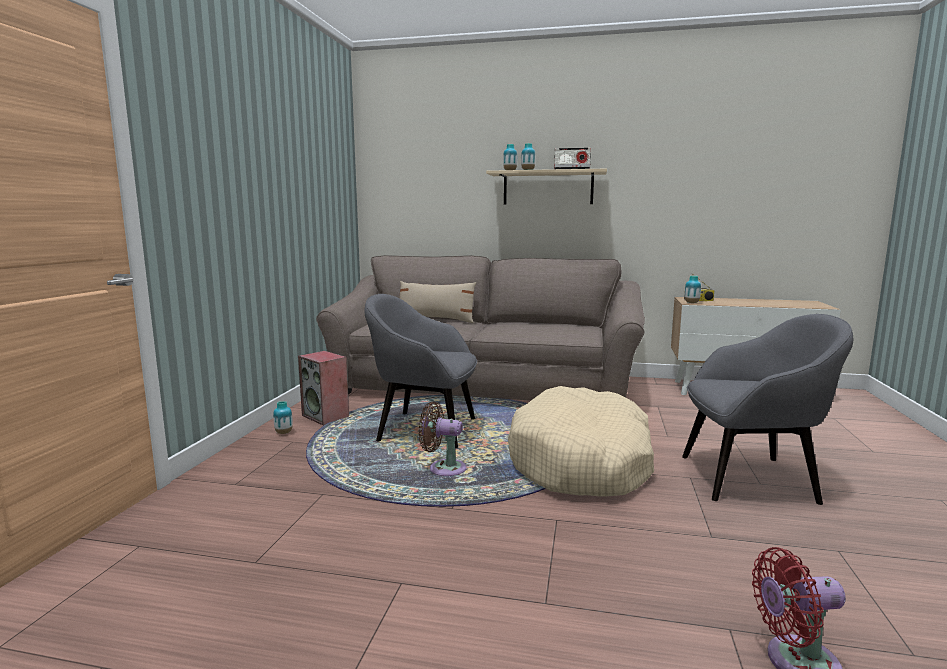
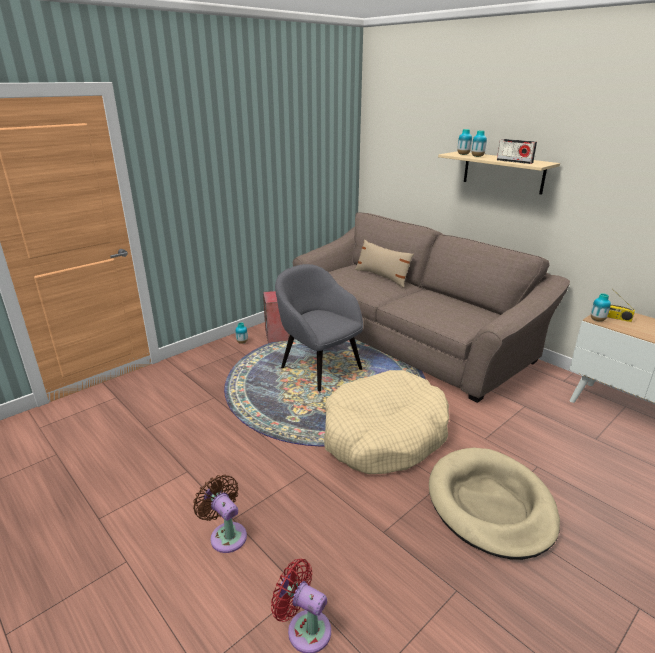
camera: 35 degrees right, 15 degrees up
brown fan [419,401,467,476] -> brown fan moved to [193,475,247,553]
grey armchair [682,314,853,505] -> beige dog bed [429,448,560,560]

